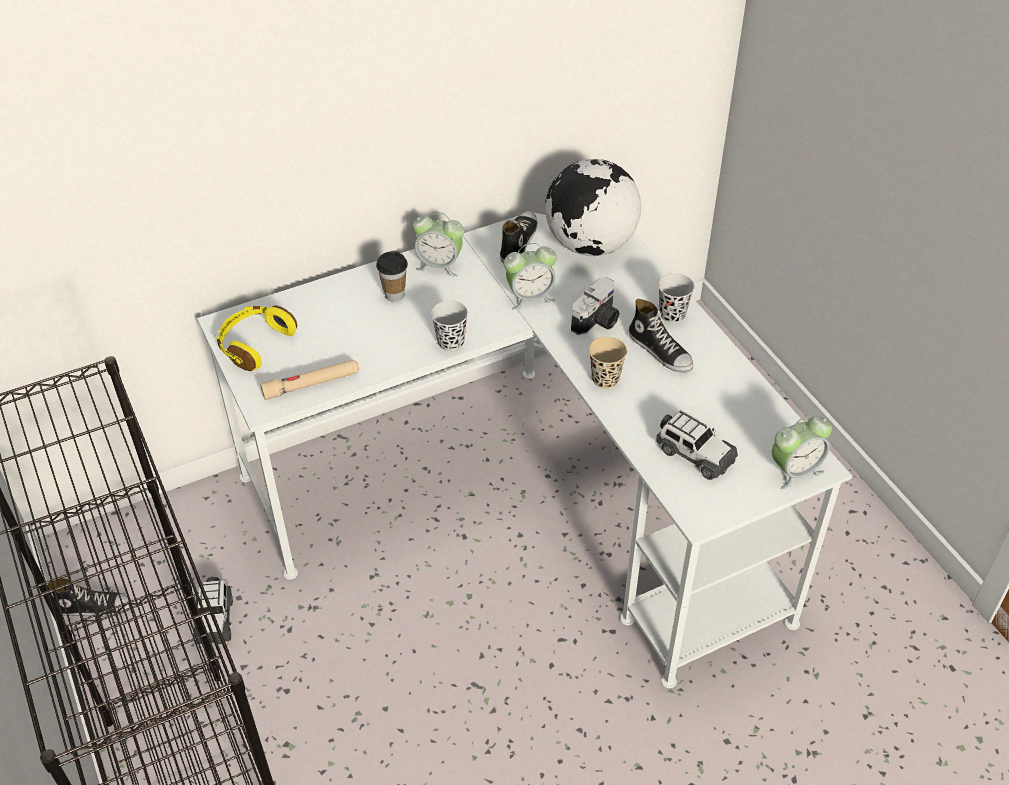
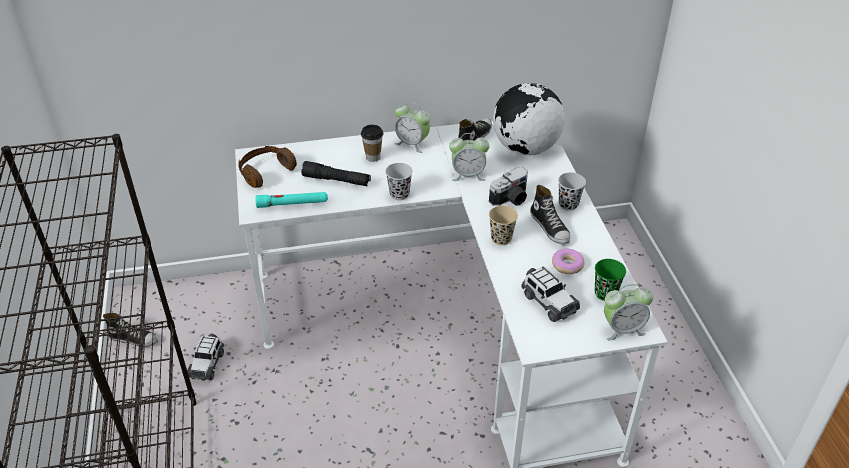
camera: 15 degrees right, 5 degrees down
yellow headphones [215,306,297,371] -> brown headphones [238,146,297,188]
beige flashlight [260,360,359,400] -> turquoise flashlight [255,192,328,208]
none -> black flashlight [301,161,371,186]
none -> donut [552,249,585,274]
none -> green cup [595,259,626,301]

